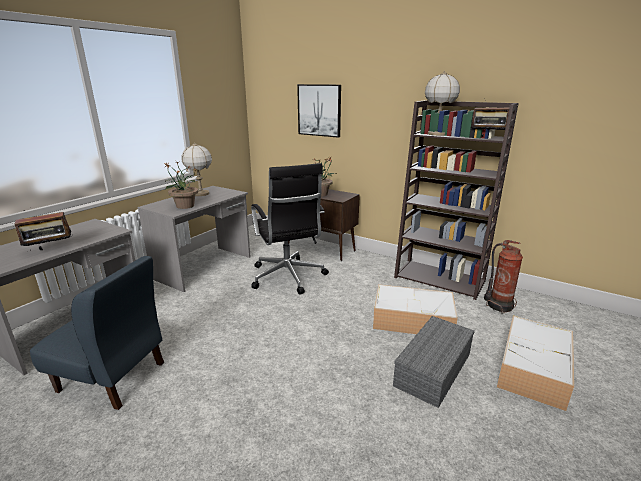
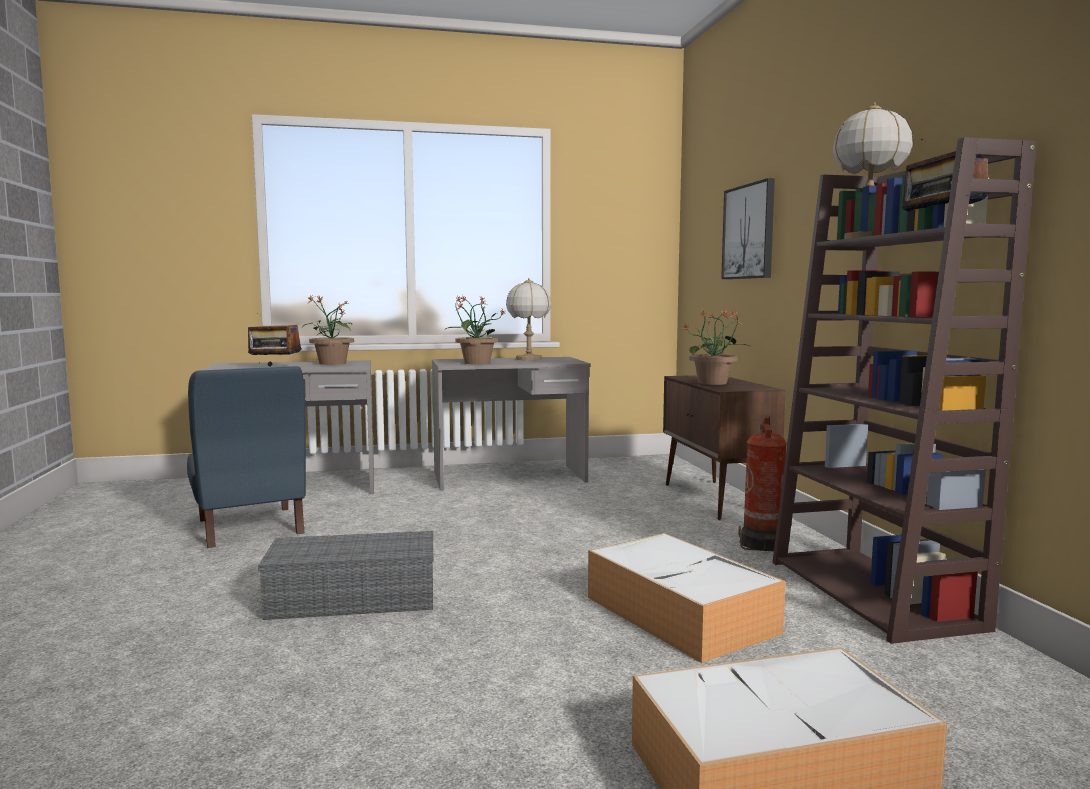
camera: 45 degrees right, 15 degrees down
black office chair [251,163,329,295] -> none
grey storage box [393,316,475,408] -> grey storage box moved to [258,531,433,620]
fire extinguisher [484,240,523,314] -> fire extinguisher moved to [739,415,789,552]
none -> potted plant [302,295,354,365]

